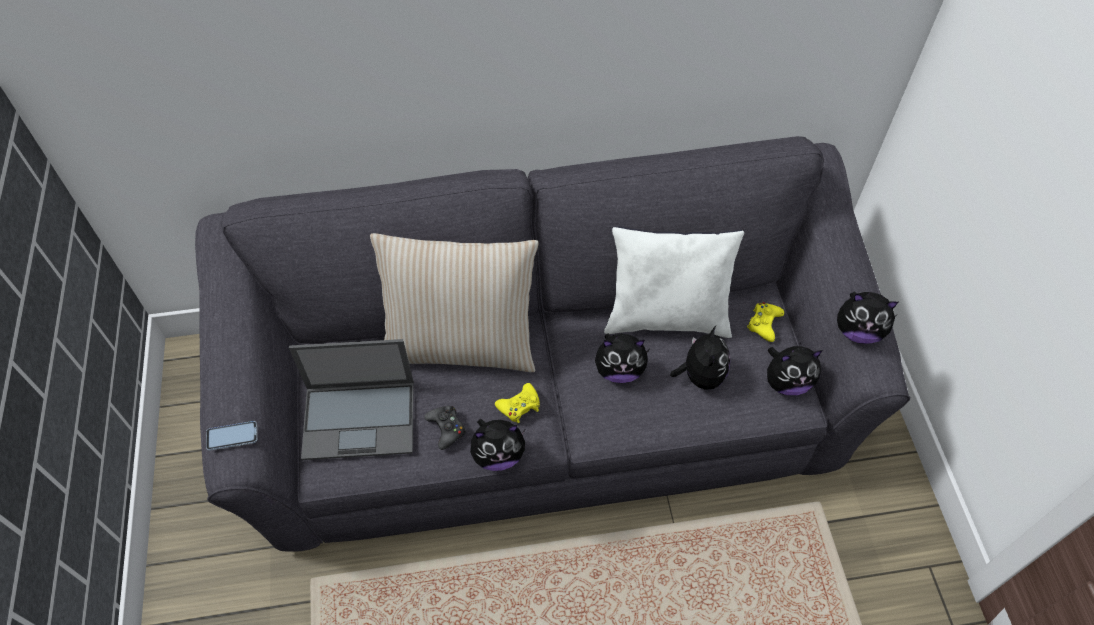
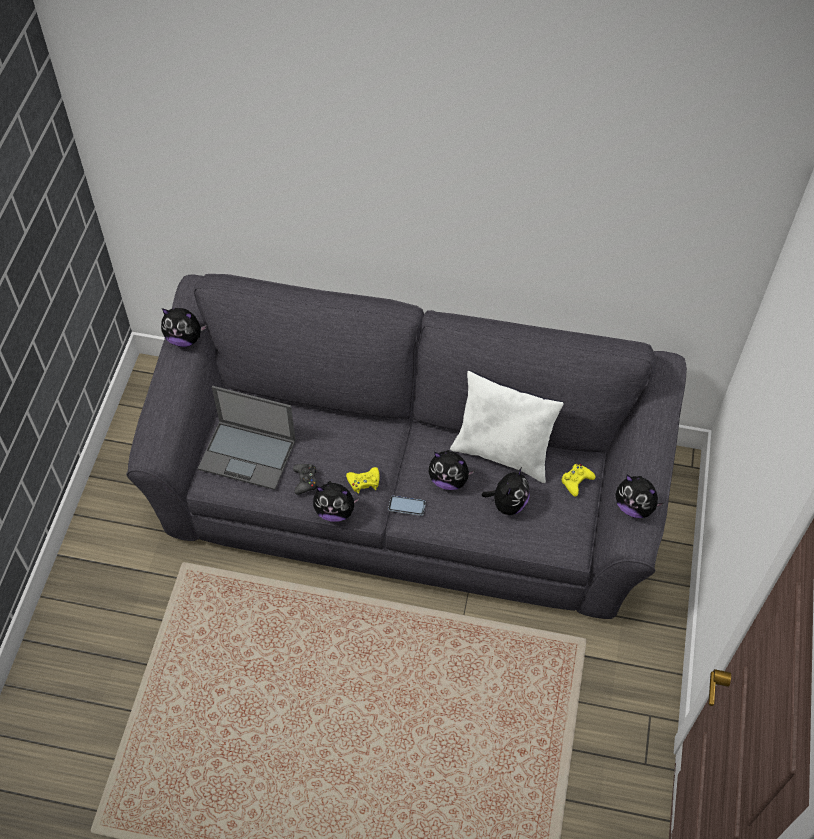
camera: 20 degrees right, 0 degrees up
phone [206,421,257,451] -> phone moved to [388,496,426,516]
beige pillow [370,233,539,372] -> none
plush toy [767,346,823,395] -> plush toy moved to [161,308,206,347]

